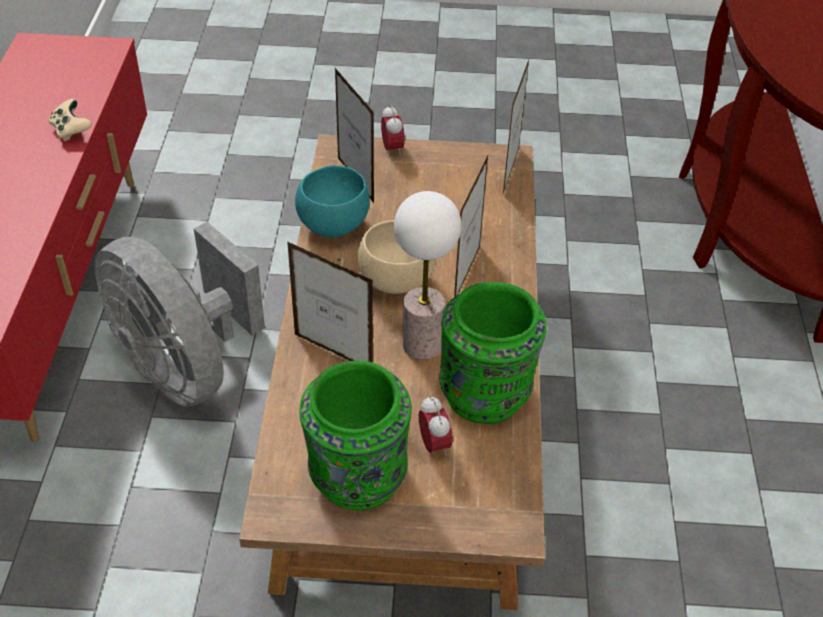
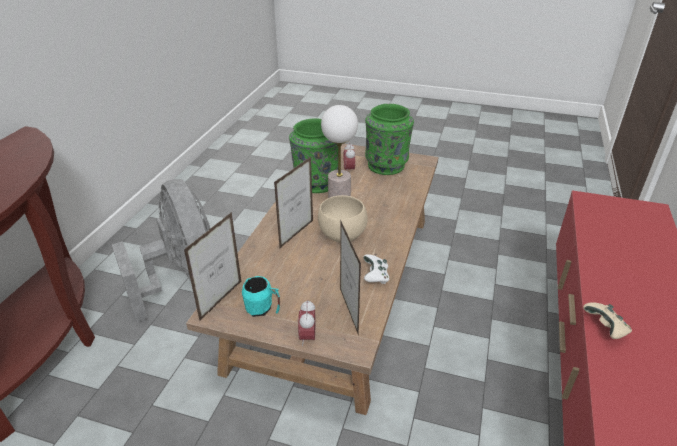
camera: 165 degrees left, 10 degrees down
grey fan [94,222,265,407] -> grey fan moved to [112,179,210,322]
picture frame [287,241,373,363] -> none
turquoise bowl [295,165,370,238] -> white game controller [363,254,389,284]
none -> turquoise mug [242,276,280,317]

